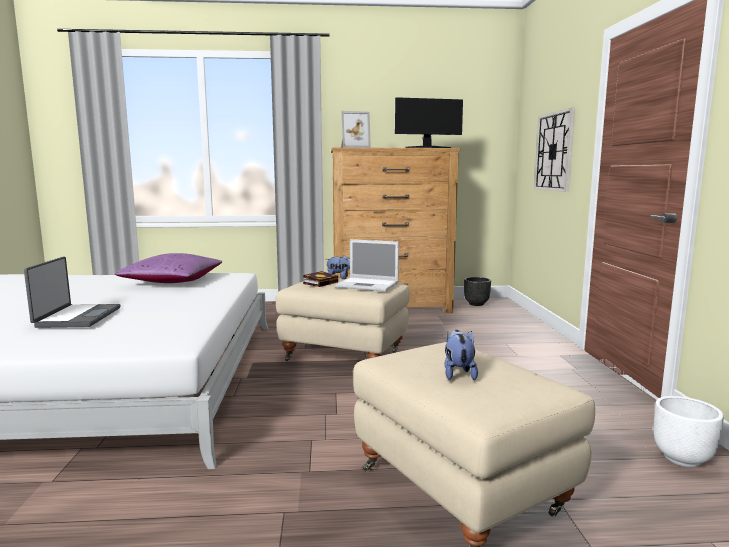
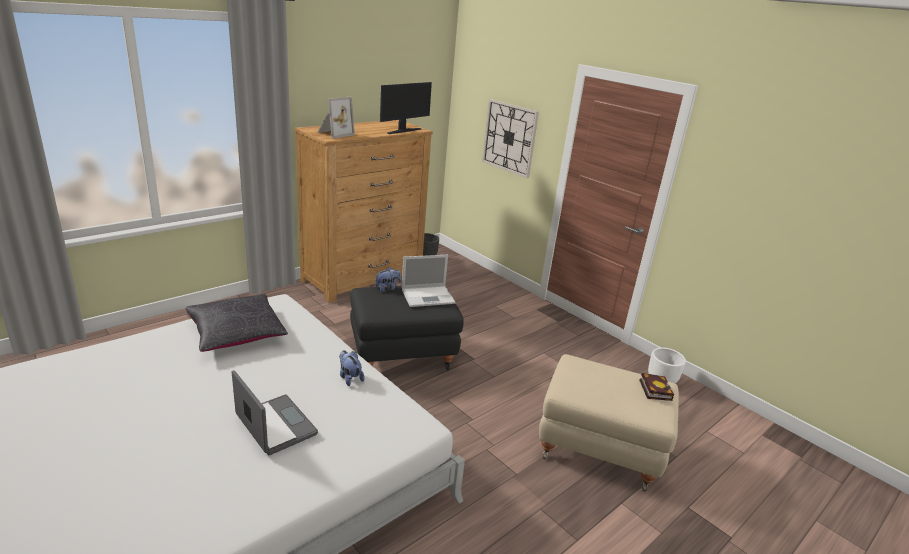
camera: 40 degrees left, 15 degrees up
purple pillow [115,253,222,283] -> black pillow [186,294,288,352]
beige ottoman [276,278,410,361] -> black ottoman [350,286,464,370]
book [303,271,338,287] -> book moved to [639,373,674,401]
plush toy [445,330,478,380] -> plush toy moved to [339,350,365,386]

